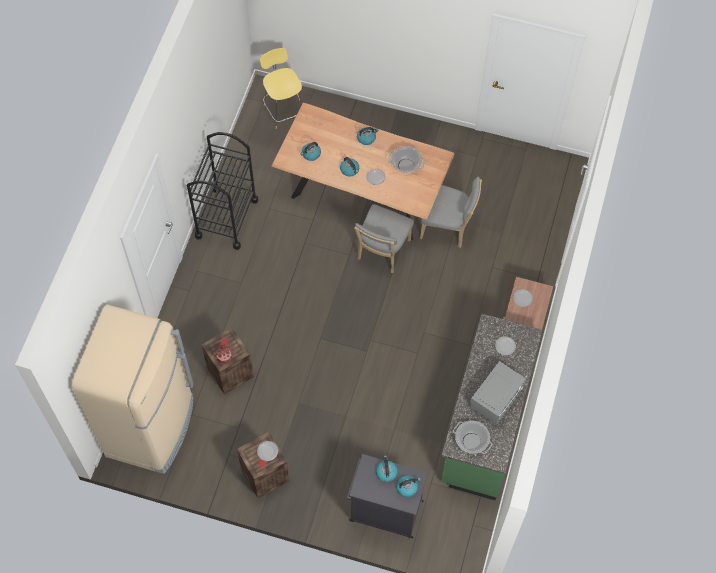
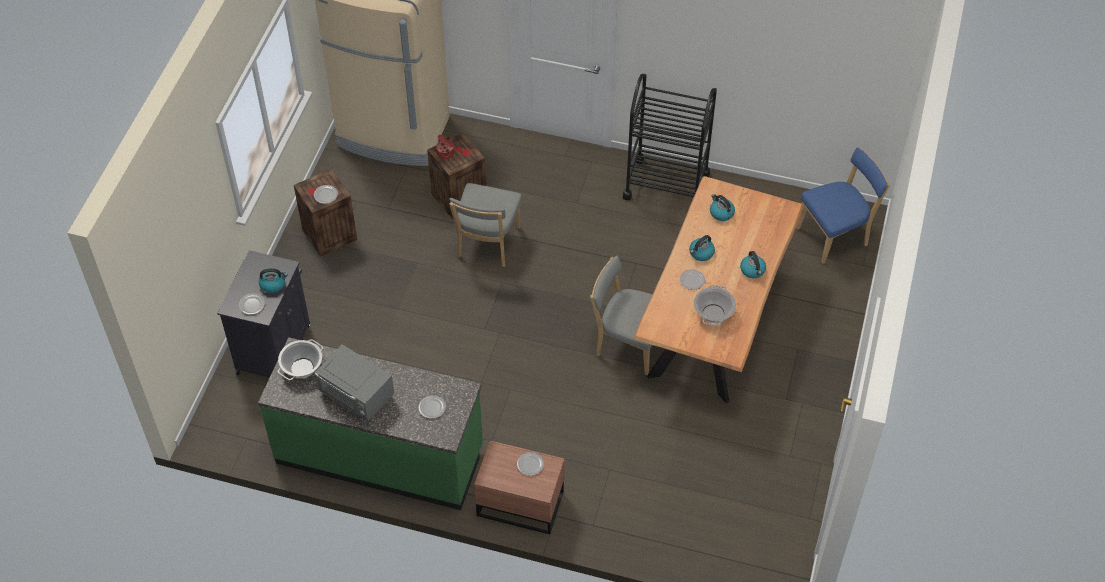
camera: 90 degrees right, 10 degrees down
yellow stool [260,48,302,129] -> blue chair [796,148,890,264]
kettle [396,475,421,497] -> plate [239,293,265,315]
grey chair [420,177,482,248] -> grey chair moved to [449,183,522,267]

